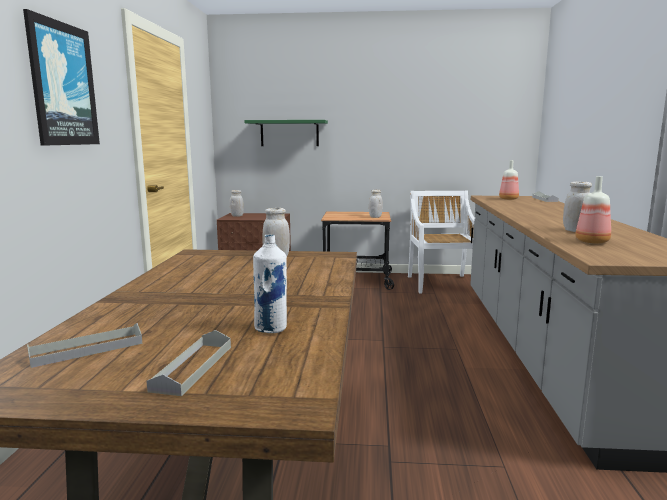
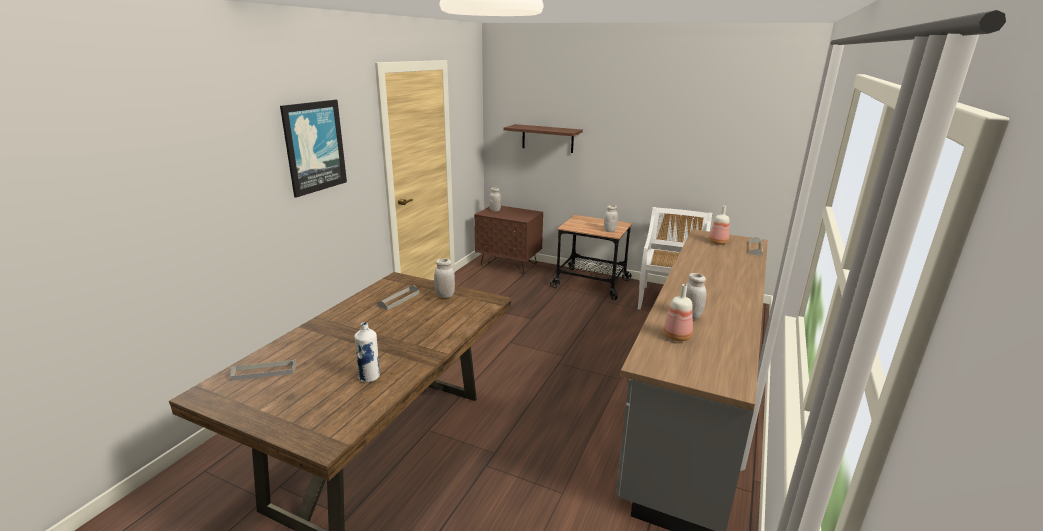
camera: 20 degrees right, 10 degrees up
grey tray [146,330,231,396] -> grey tray moved to [377,285,419,310]
green shelf [244,120,328,146] -> brown shelf [504,124,583,153]

